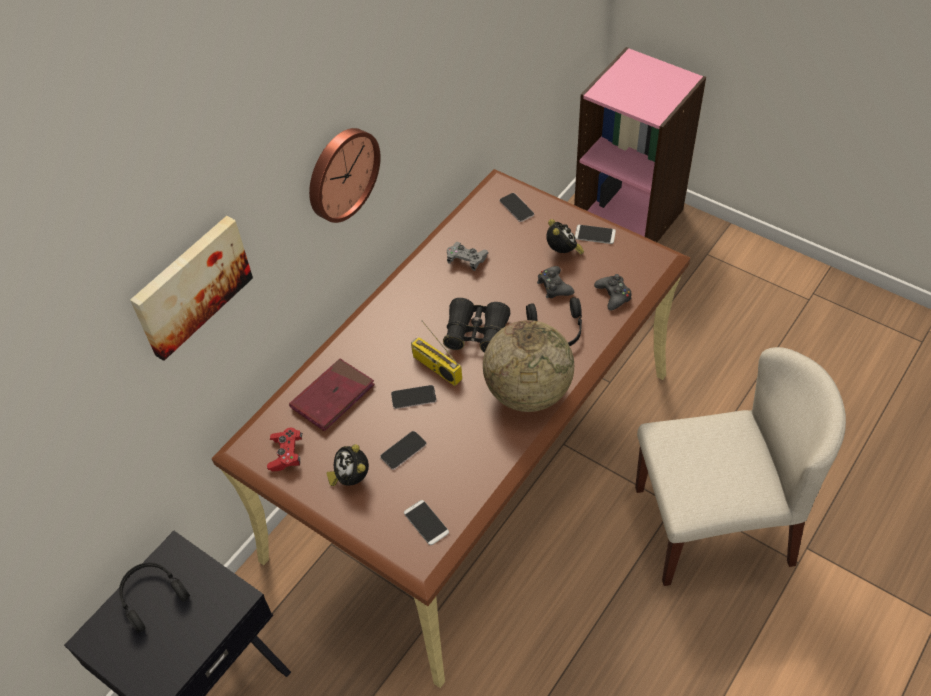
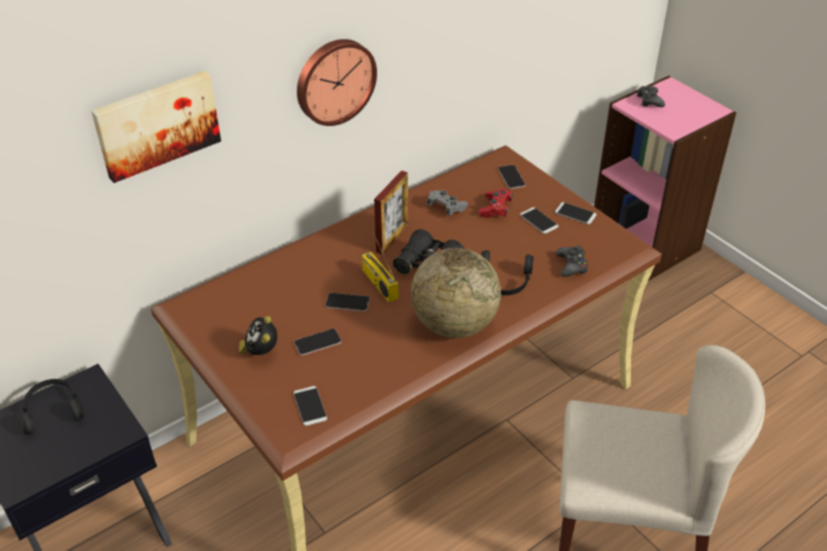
camera: 15 degrees right, 10 degrees down
red game controller [267,428,302,471] -> red game controller moved to [479,188,513,218]
red book [289,359,375,431] -> none
black game controller [537,266,574,298] -> black game controller moved to [636,86,665,107]
alarm clock [546,219,584,254] -> phone [520,207,558,234]
none -> picture frame [374,170,408,255]

